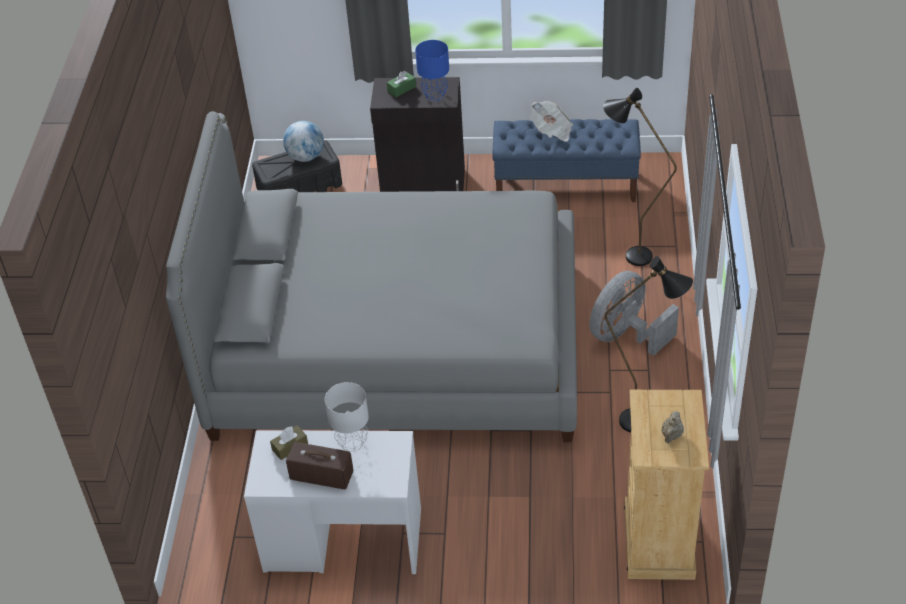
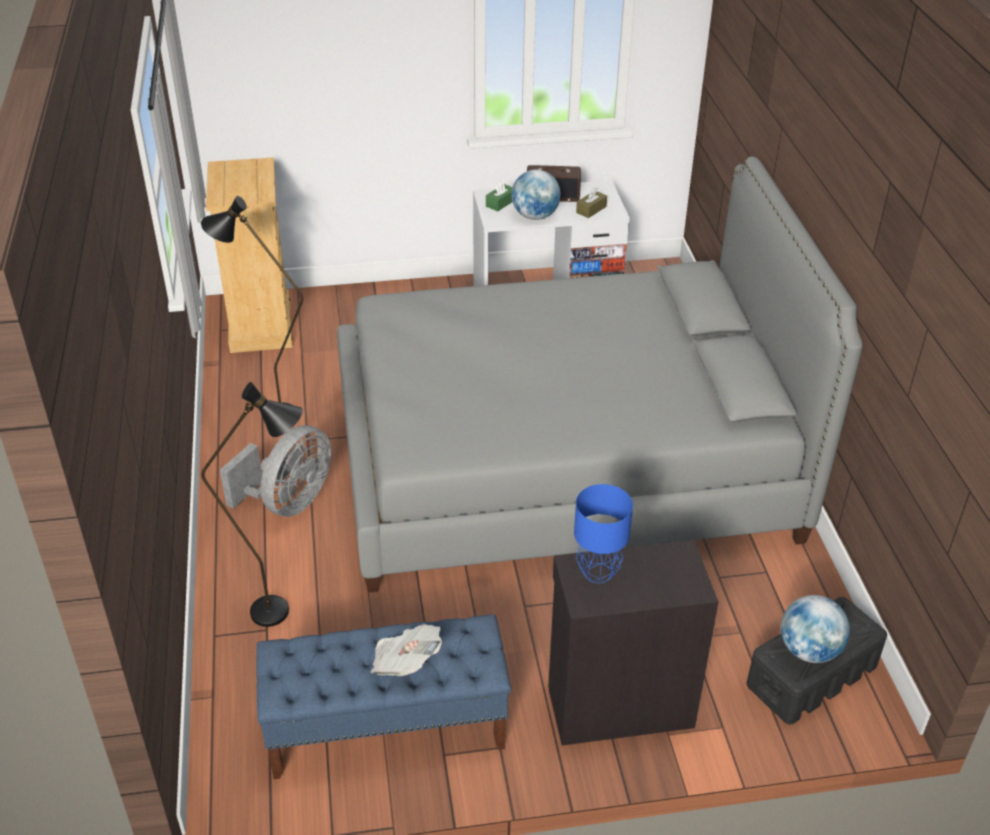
camera: 165 degrees right, 5 degrees down
grey table lamp [325,382,369,452] -> globe [511,170,561,220]
green tissue box [387,71,416,97] -> green tissue box moved to [486,180,513,211]
beige teapot [661,411,684,443] -> none

